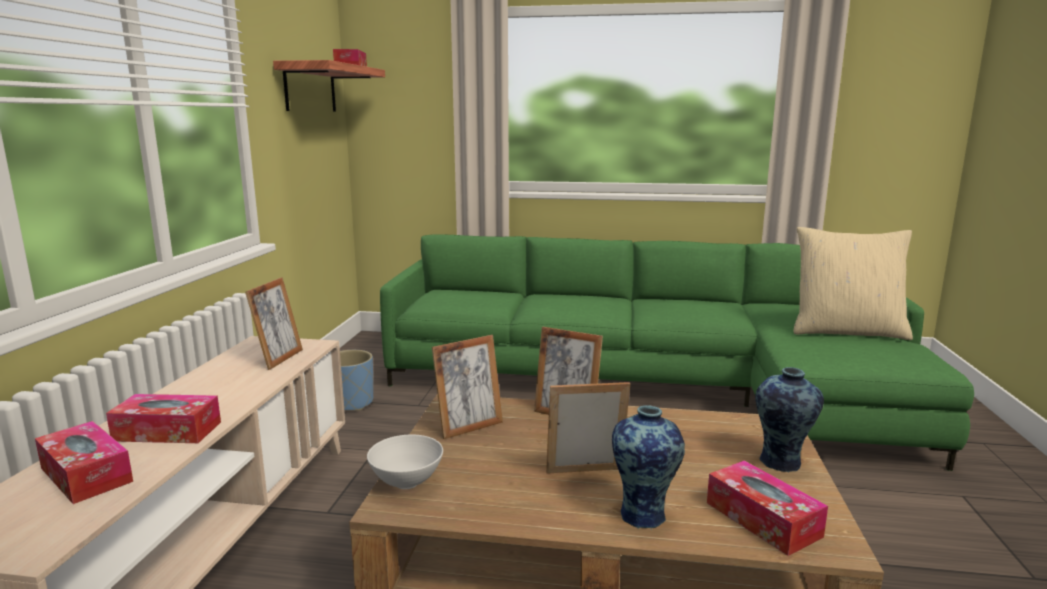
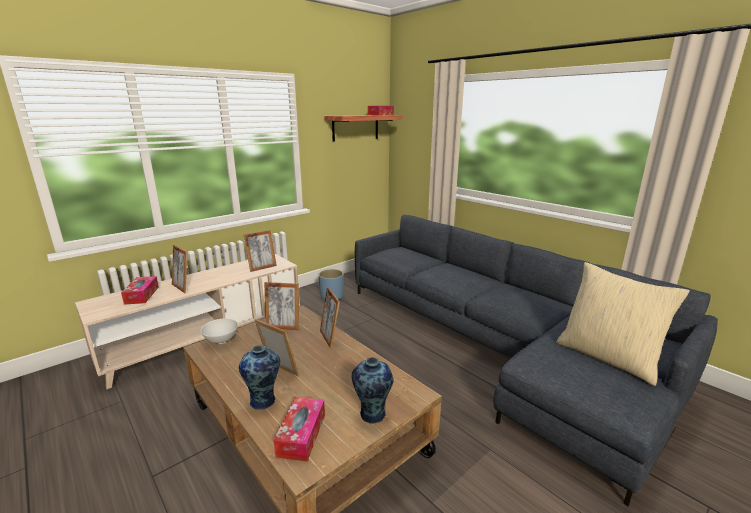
camera: 40 degrees right, 5 degrees up
tissue box [106,394,221,443] -> picture frame [172,245,187,293]
green sofa [380,234,974,471] -> grey sofa [355,215,718,506]

